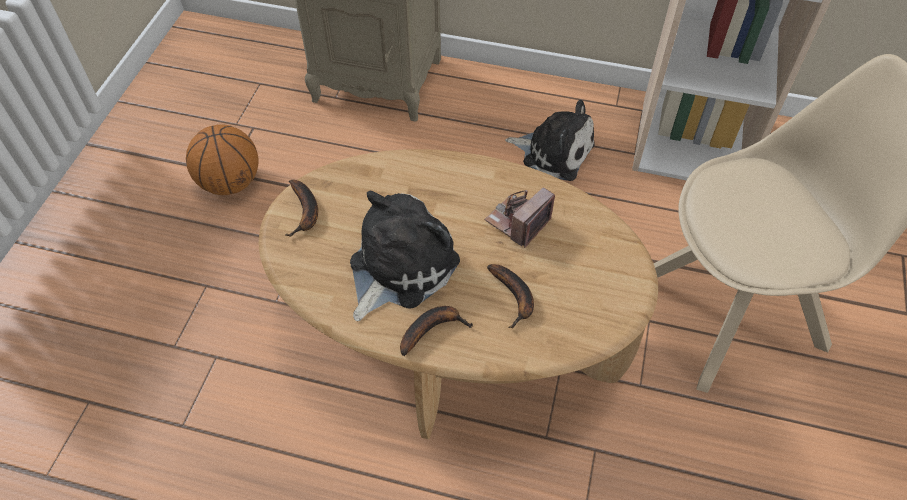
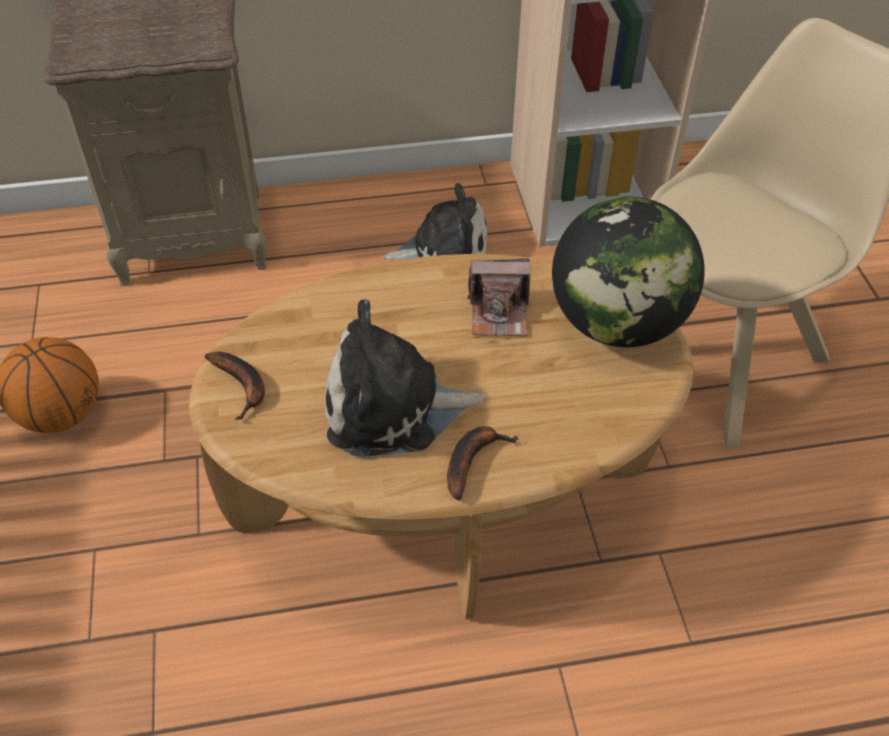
camera: 25 degrees left, 5 degrees down
plush toy [350,191,460,321] -> plush toy turned 105 degrees counterclockwise [325,299,486,457]
camera [484,187,555,248] -> camera turned 105 degrees counterclockwise [467,258,531,336]
banana [487,264,534,328] -> none
none -> globe [552,197,705,347]

